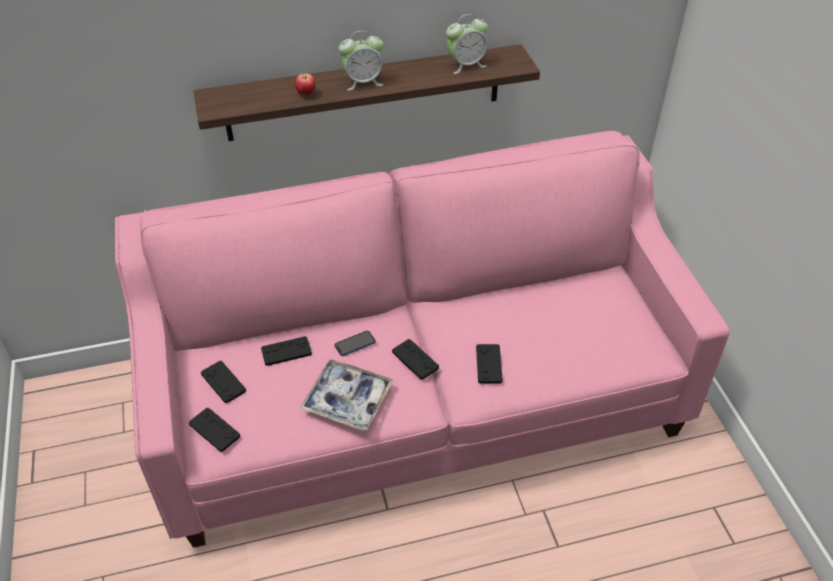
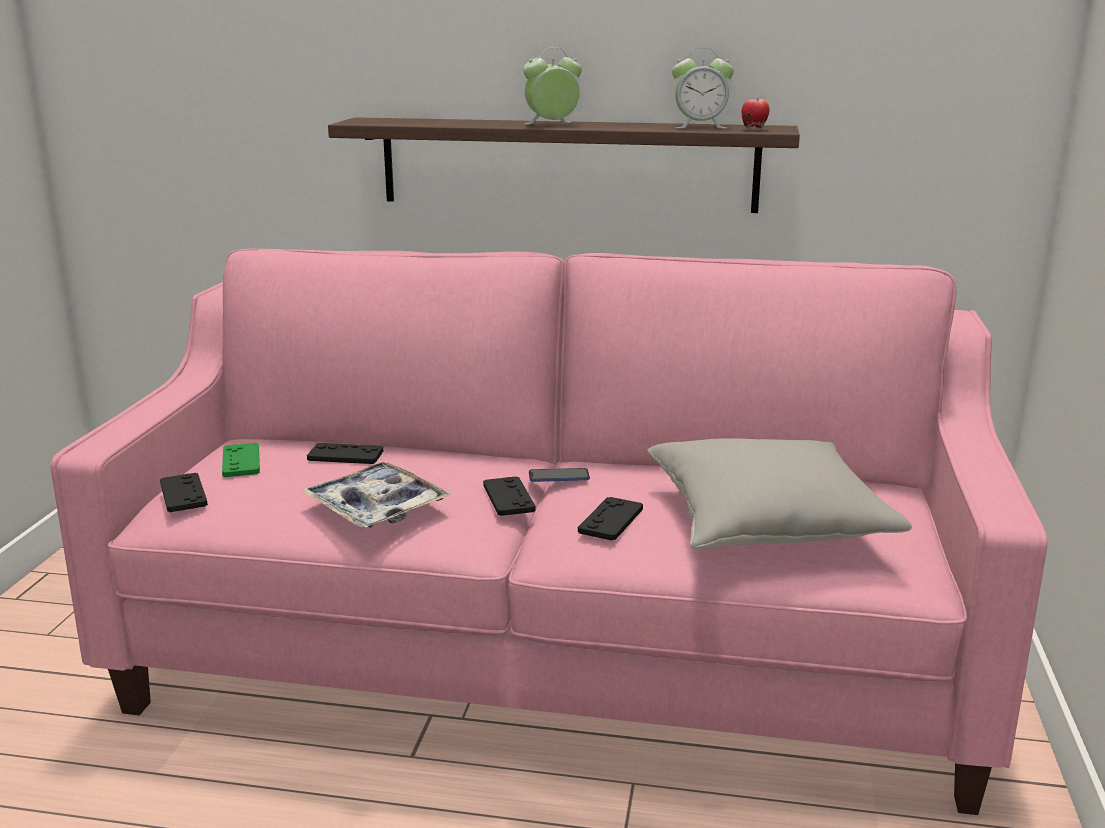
camera: 25 degrees right, 25 degrees down
black game controller [201,361,246,403] -> green game controller [222,443,260,477]
apple [295,74,315,96] -> apple moved to [742,98,770,128]
phone [334,331,376,356] -> phone moved to [529,468,590,482]
alarm clock [339,31,384,91] -> alarm clock turned 150 degrees clockwise [523,48,582,124]
none -> grey pillow [648,438,912,549]

